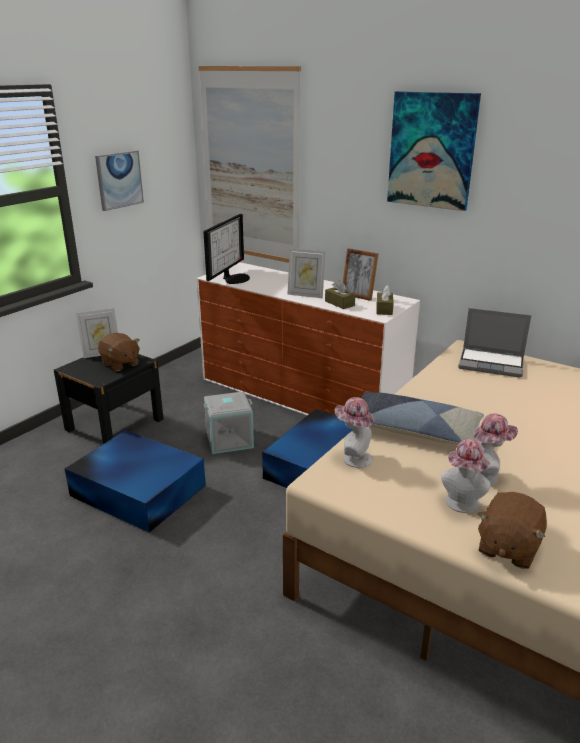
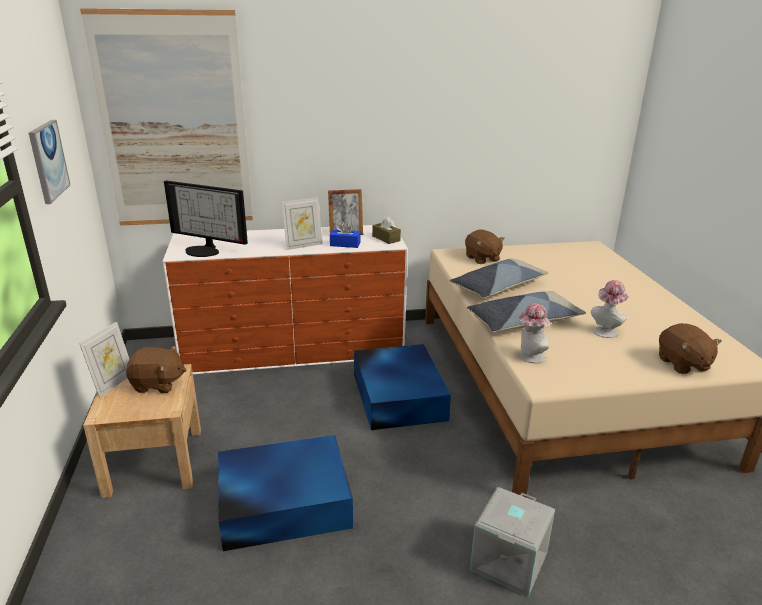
camera: 45 degrees left, 0 degrees up
black nightstand [54,354,163,444] -> beige nightstand [83,364,201,498]
monitor [203,214,250,284] -> monitor turned 135 degrees clockwise [164,180,248,257]
grey storage box [204,392,254,454] -> grey storage box moved to [470,487,555,597]
brown tissue box [325,280,355,309] -> blue tissue box [330,222,361,248]
picture [387,91,481,211] -> none
hat [441,439,491,513] -> none
laptop [458,308,531,378] -> brown plush toy [465,229,505,264]
none -> pillow [450,259,548,298]

